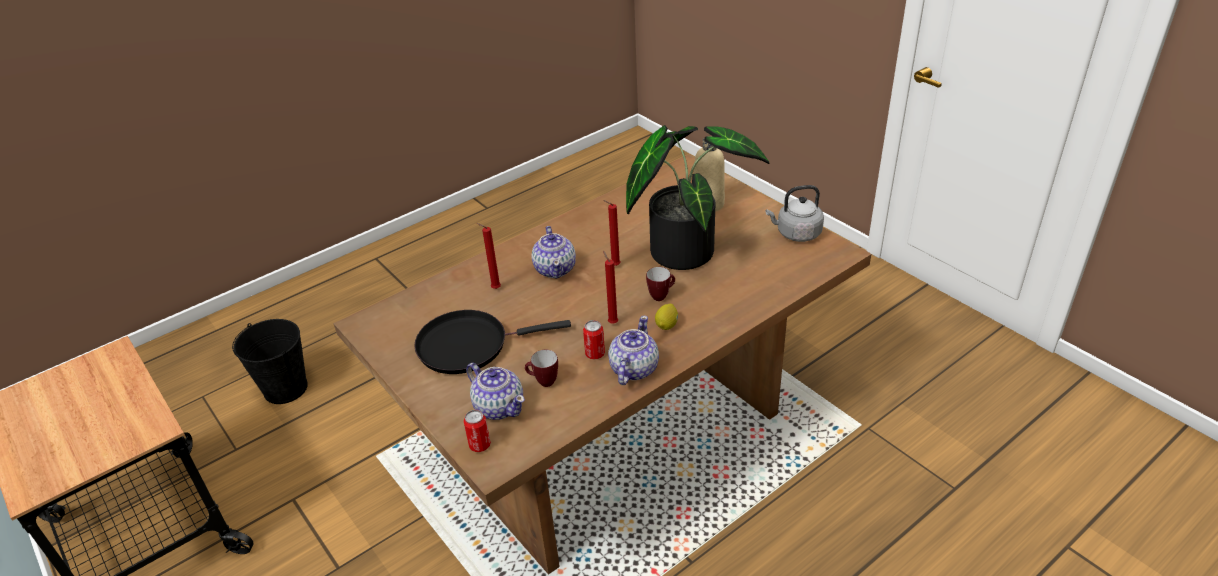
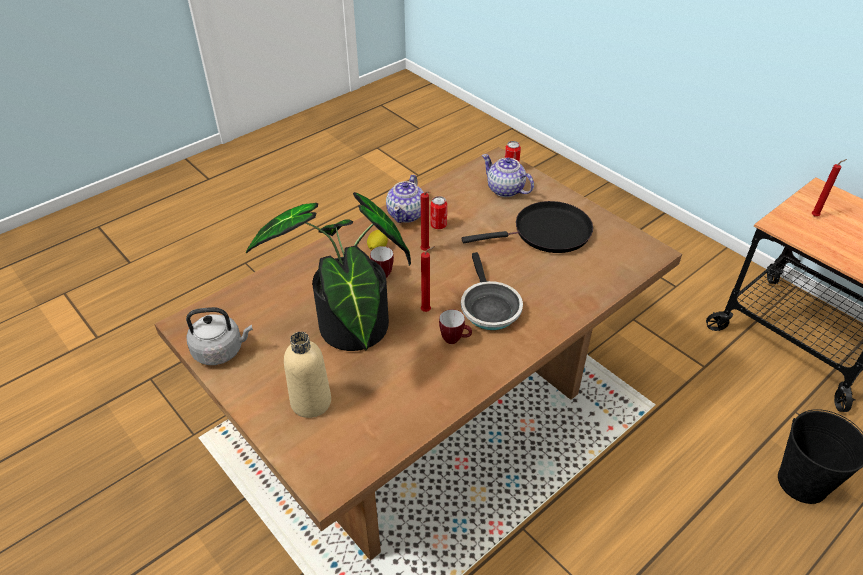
camera: 175 degrees right, 5 degrees up
red candle [476,223,501,289] -> red candle moved to [812,159,847,216]
mug [525,350,558,387] -> mug moved to [439,309,472,344]
teapot [532,226,576,279] -> frying pan [461,252,523,330]

